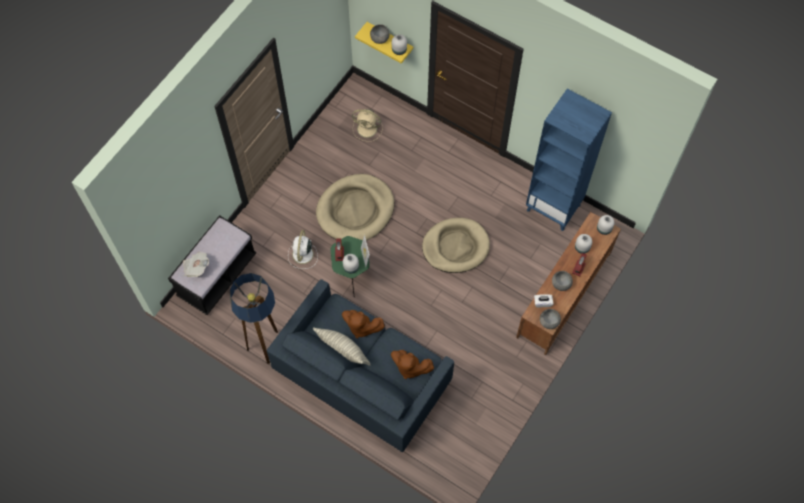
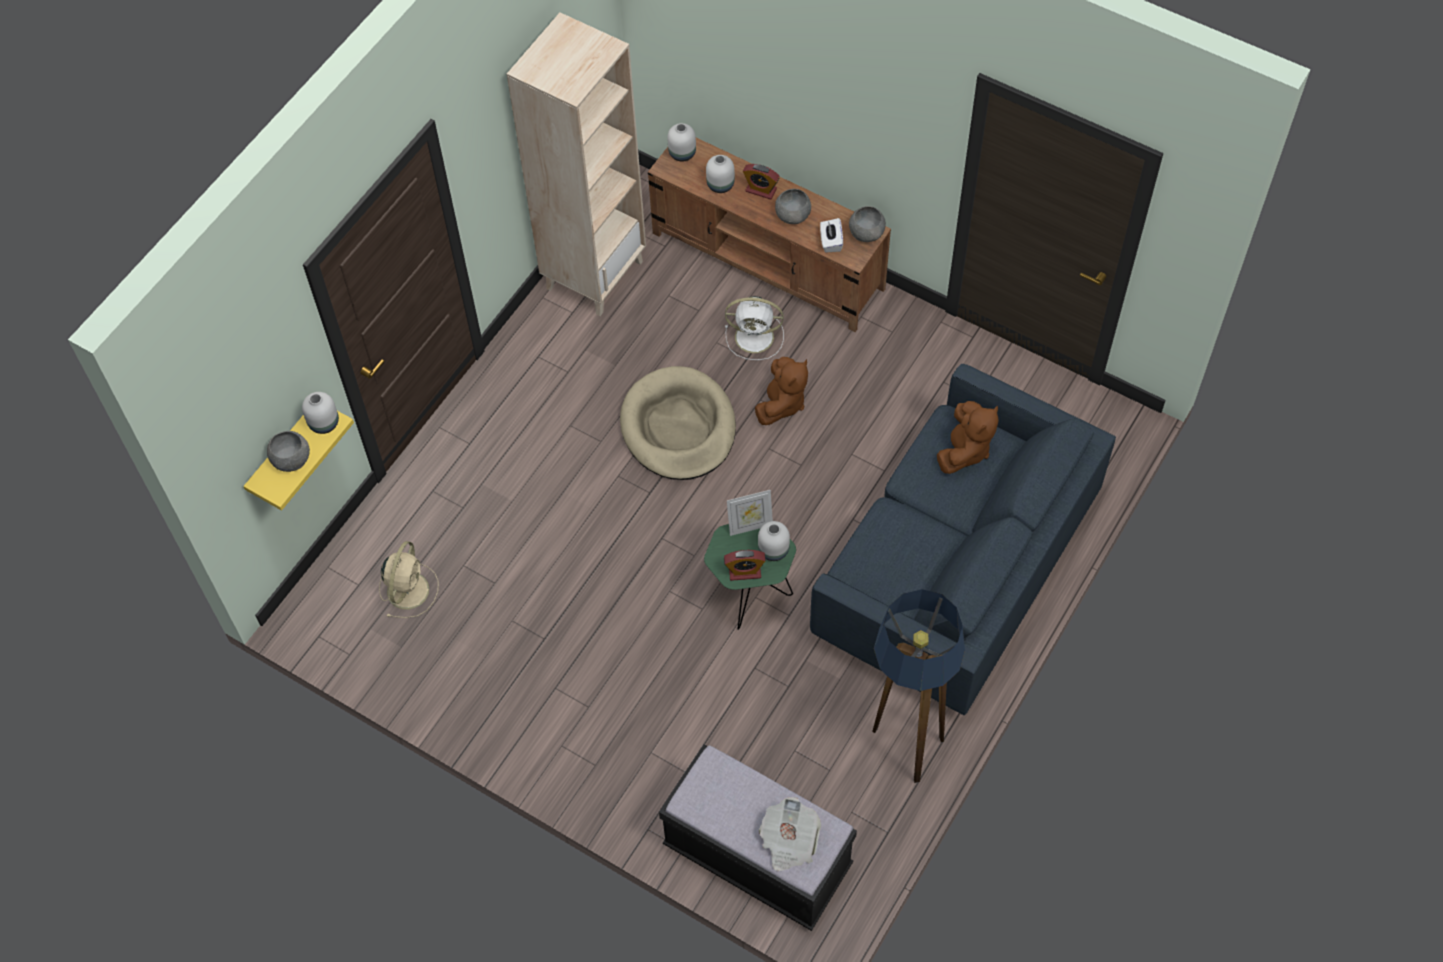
camera: 90 degrees left, 5 degrees down
white fan [288,230,318,269] -> white fan moved to [725,296,784,360]
pillow [313,328,371,366] -> none
beige dog bed [316,174,394,241] -> none
brown plush toy [342,310,385,338] -> brown plush toy moved to [755,357,808,425]
blue bookcase [526,89,612,231] -> beige bookcase [507,12,646,316]

